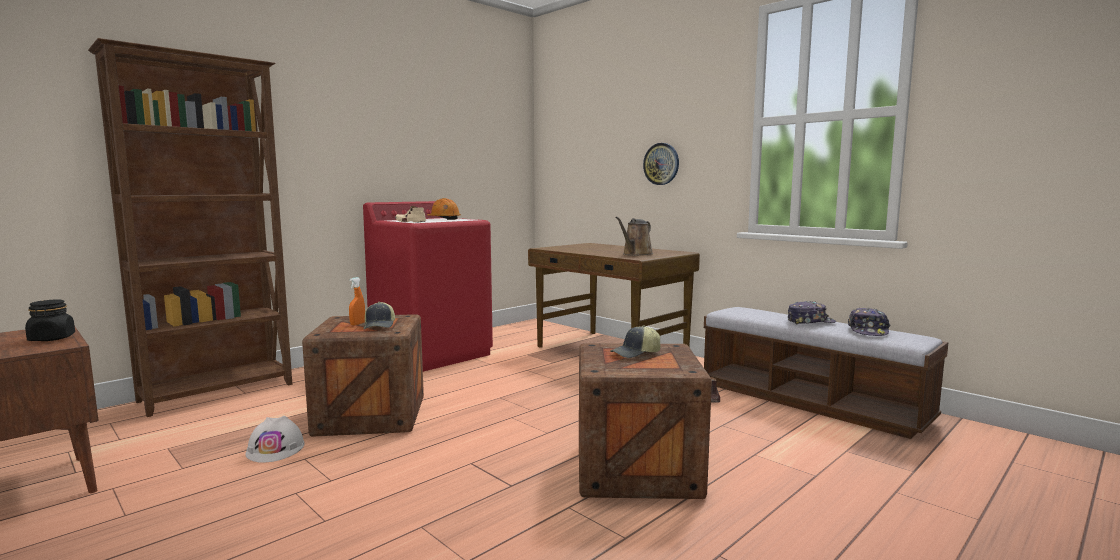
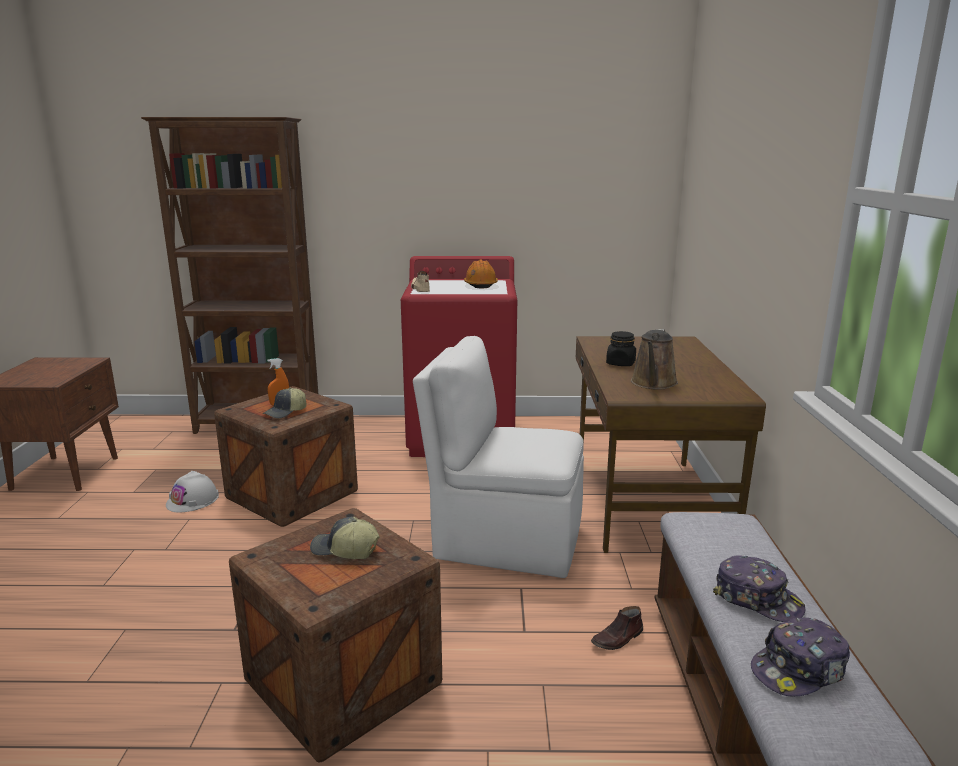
camera: 45 degrees right, 10 degrees up
black jar [25,299,75,341] -> black jar moved to [606,331,636,366]
brown watering can [616,217,653,256] -> brown watering can turned 60 degrees counterclockwise [631,329,678,390]
wall clock [643,143,679,185] -> none
none -> white chair [413,336,584,578]

